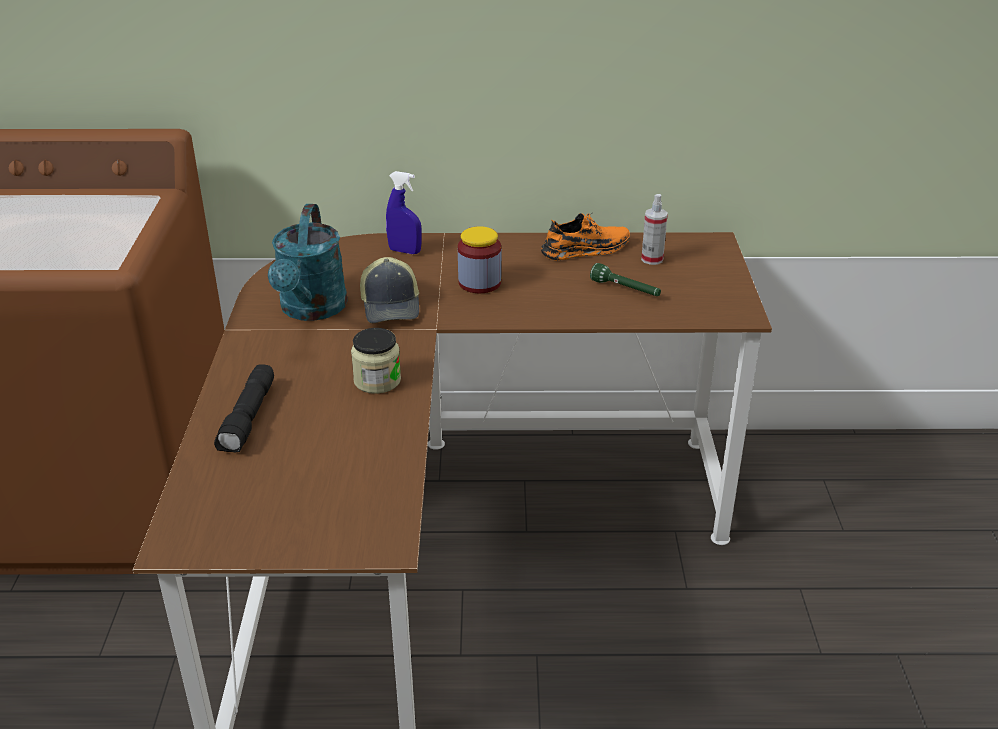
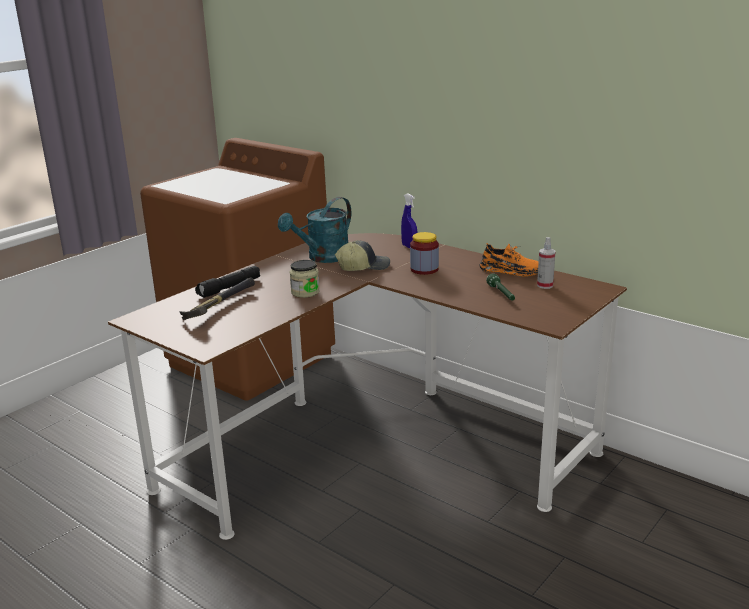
camera: 40 degrees right, 10 degrees down
cap [360,257,419,323] -> cap turned 135 degrees counterclockwise [335,240,390,271]
none -> hammer [180,277,255,320]

